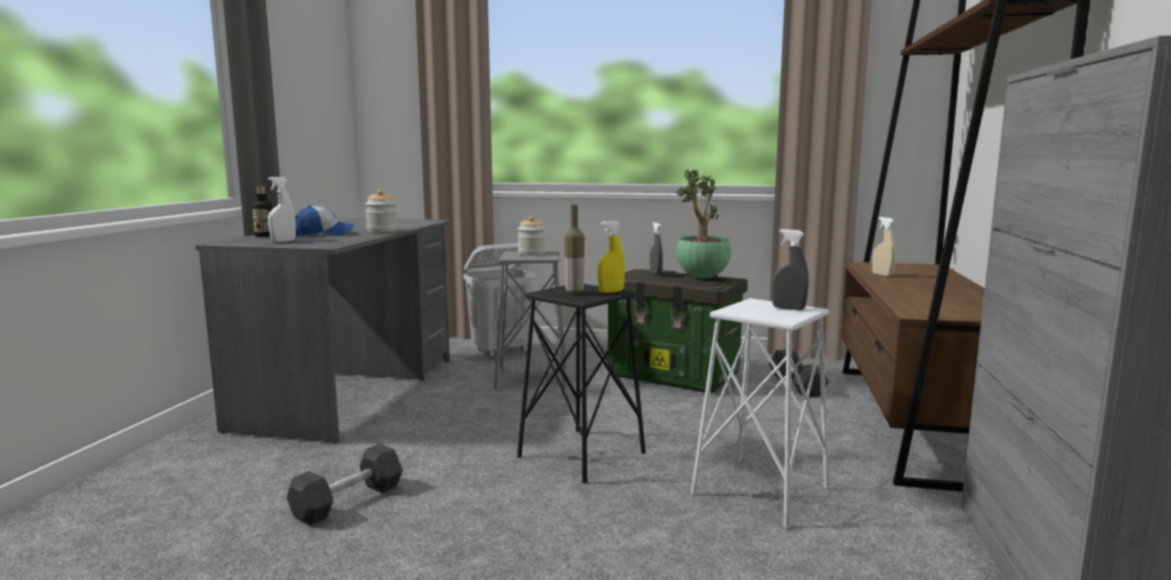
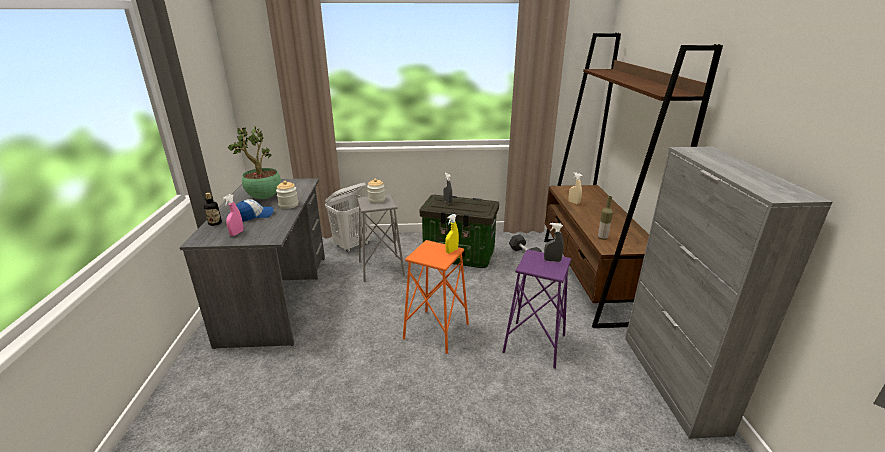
camera: 15 degrees left, 15 degrees up
white spray bottle [268,177,296,242] -> pink spray bottle [223,194,243,236]
grey dumbbell [287,444,403,526] -> none
black stool [517,284,646,484] -> orange stool [403,240,469,354]
bottle [564,205,585,294] -> bottle moved to [598,196,613,240]
potted plant [676,170,731,278] -> potted plant moved to [228,126,281,199]
white stool [691,298,830,528] -> purple stool [503,249,571,369]

